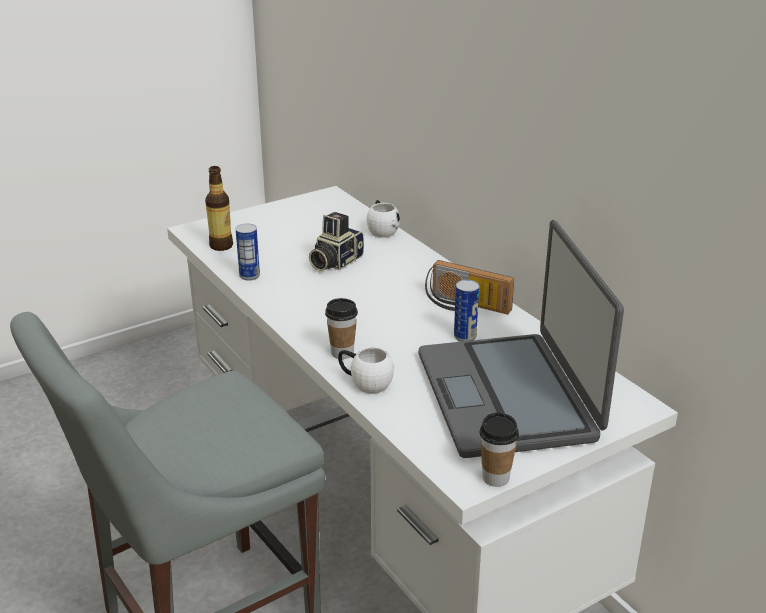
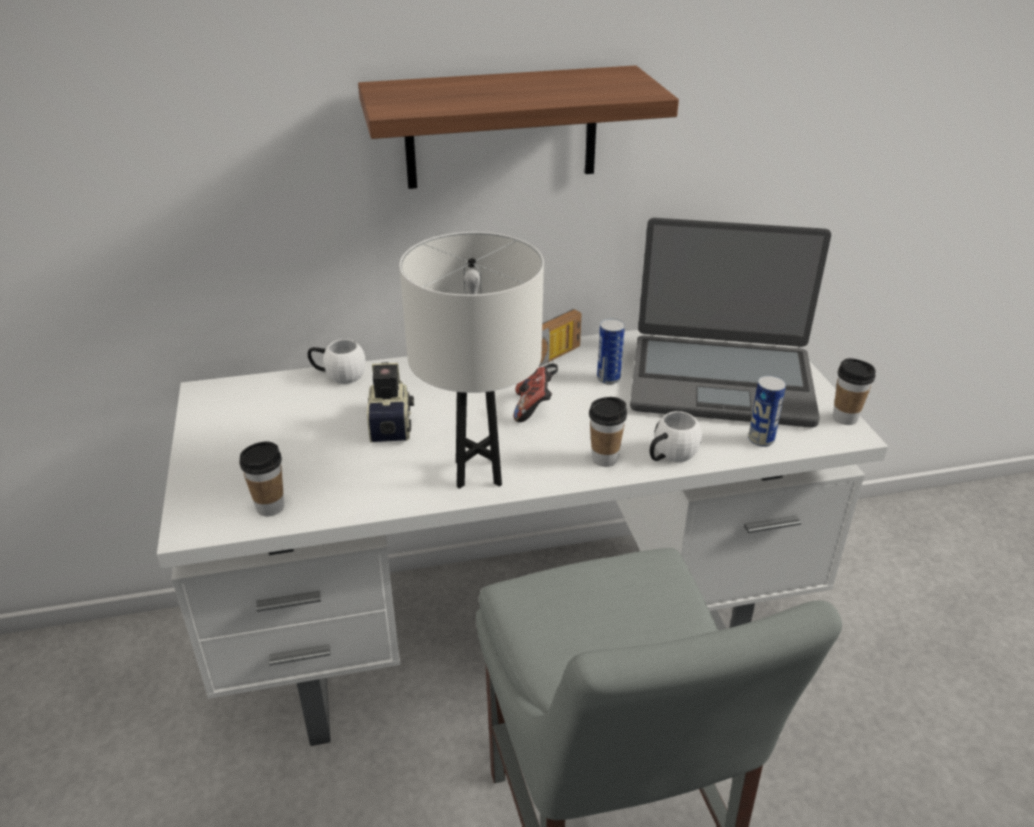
camera: 70 degrees left, 5 degrees up
bottle [205,166,233,251] -> cup [239,441,284,516]
can [236,223,260,281] -> can moved to [748,375,786,447]
camera [309,212,364,271] -> camera turned 150 degrees counterclockwise [367,362,414,443]
none -> shelf [358,65,679,189]
none -> white table lamp [399,232,544,489]
none -> game controller [513,367,552,422]

